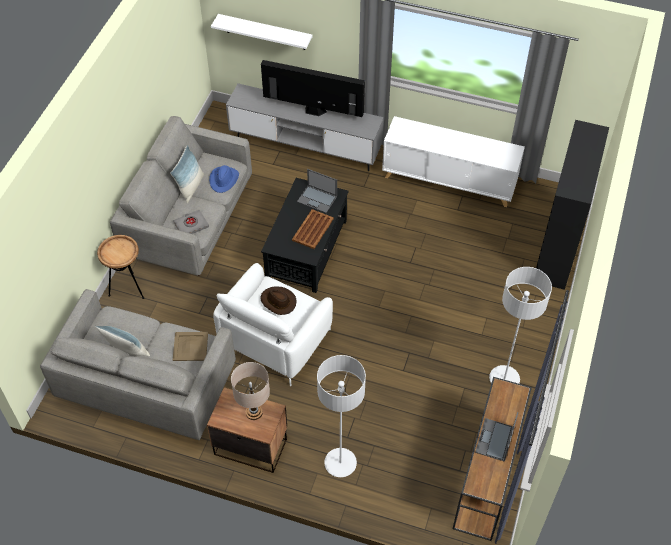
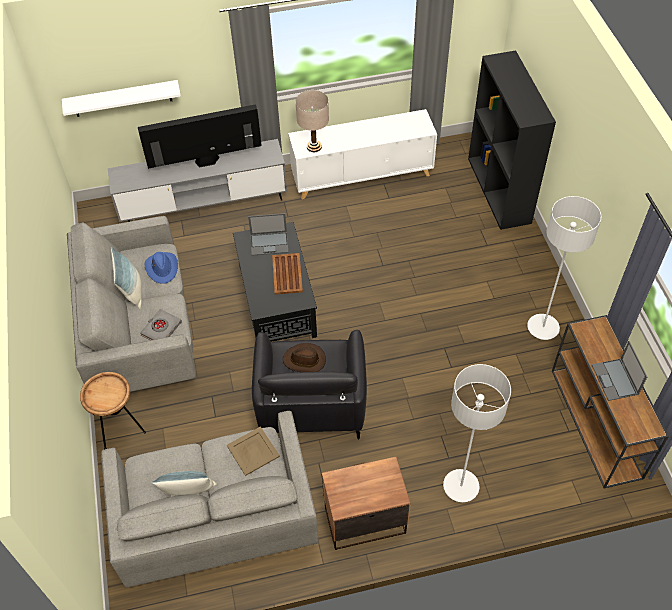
camera: 30 degrees left, 0 degrees up
white armchair [213,263,333,386] -> black armchair [252,330,367,439]
beige table lamp [231,362,270,420] -> beige table lamp moved to [295,90,329,152]

